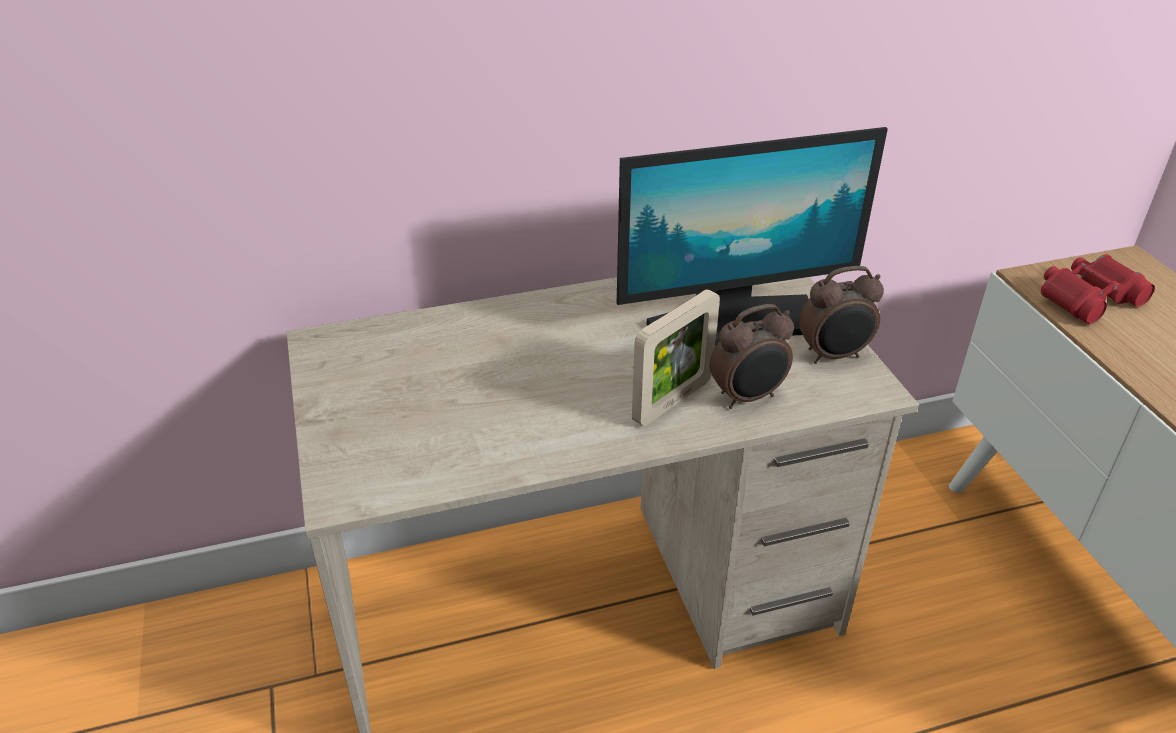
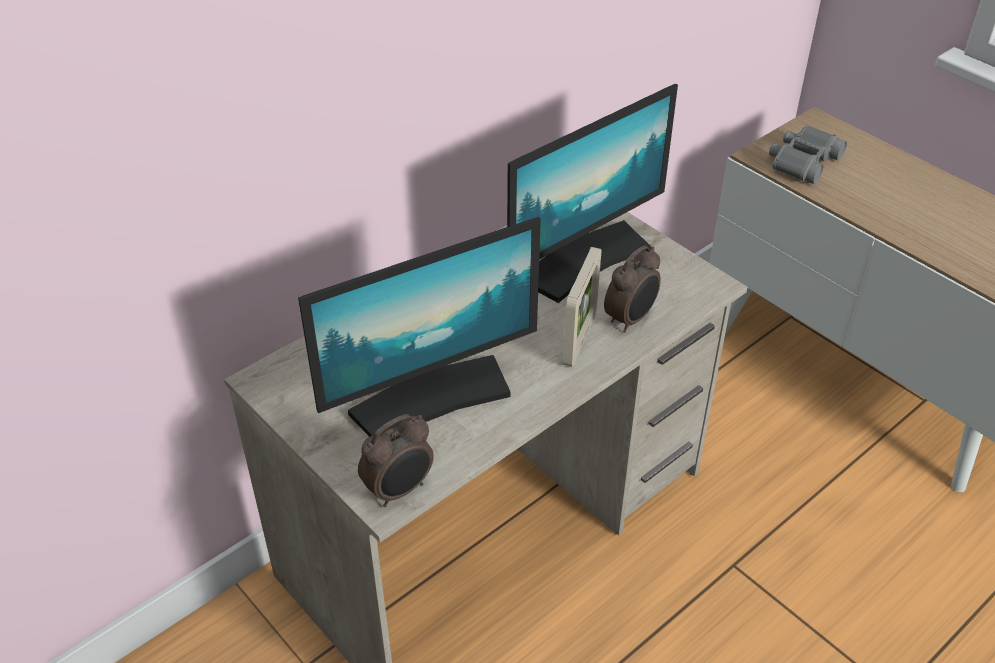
camera: 25 degrees left, 5 degrees up
alarm clock [799,266,884,364] -> alarm clock moved to [358,414,434,507]
red binoculars [1041,254,1155,324] -> grey binoculars [769,125,847,184]
none -> monitor [298,217,541,437]

